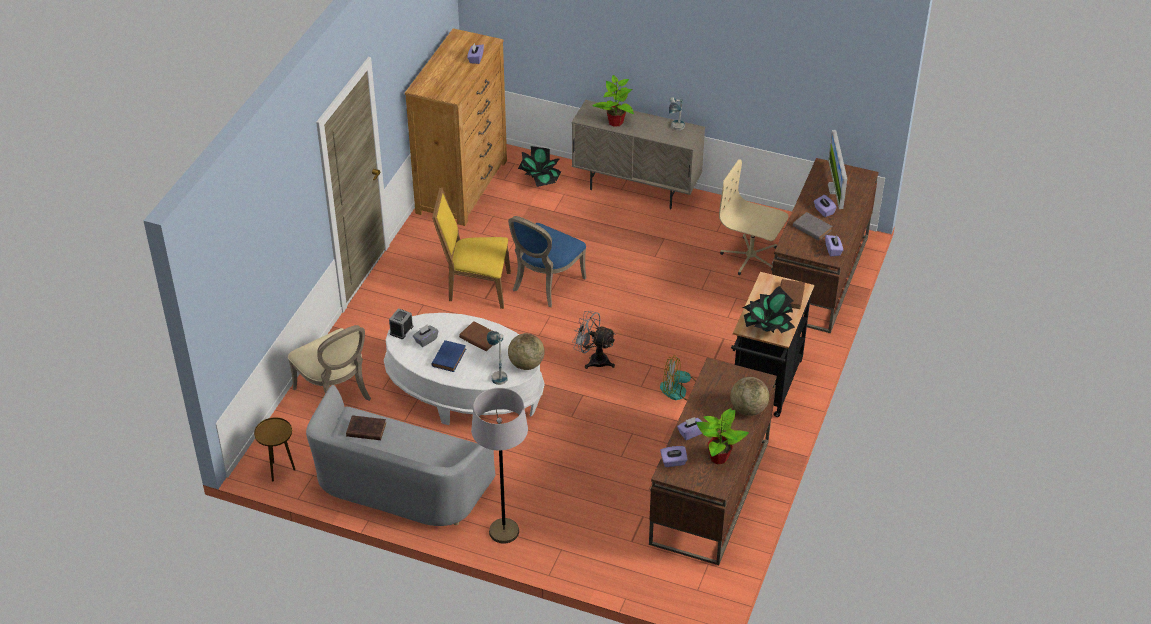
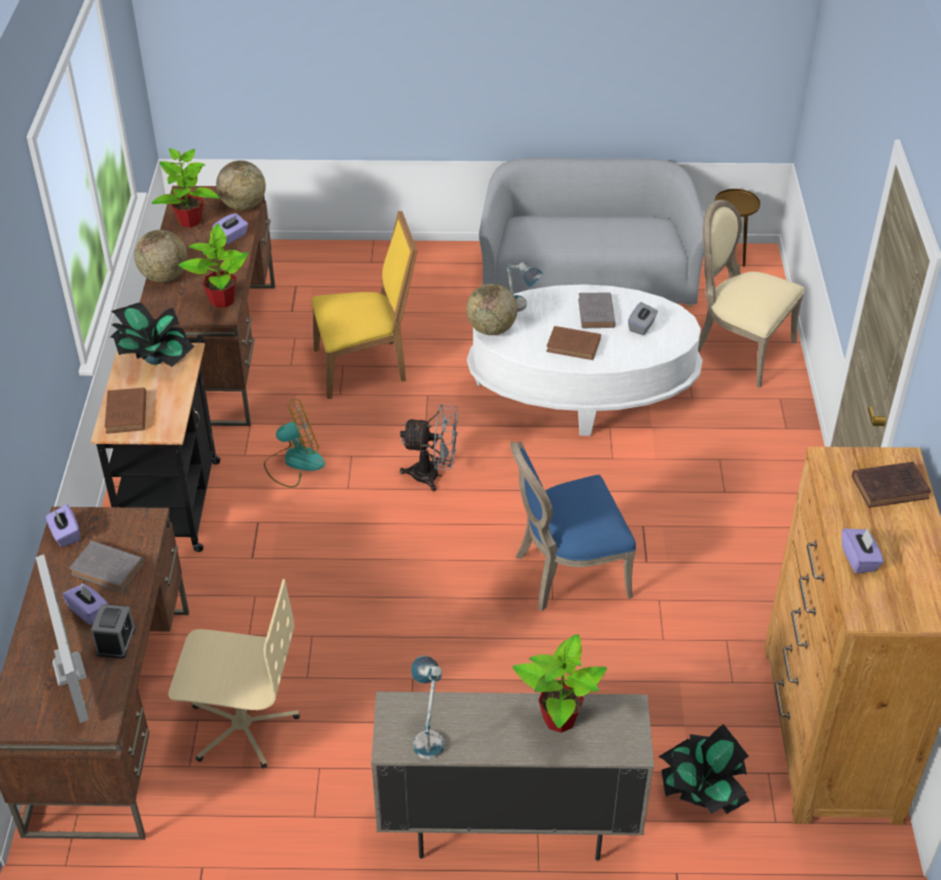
camera: 160 degrees right, 0 degrees up
brown book [346,415,386,440] -> brown book moved to [852,462,931,508]
alarm clock [389,308,413,339] -> alarm clock moved to [91,604,135,659]
blue book [431,340,466,372] -> grey book [578,292,615,328]
yellow chair [432,188,511,309] -> yellow chair moved to [311,210,417,399]
grey floor lamp [471,388,528,543] -> none
blue chair [508,216,586,307] -> blue chair turned 120 degrees counterclockwise [510,441,636,611]
purple tissue box [660,446,688,467] -> globe [216,160,266,210]
none -> potted plant [178,223,248,308]

